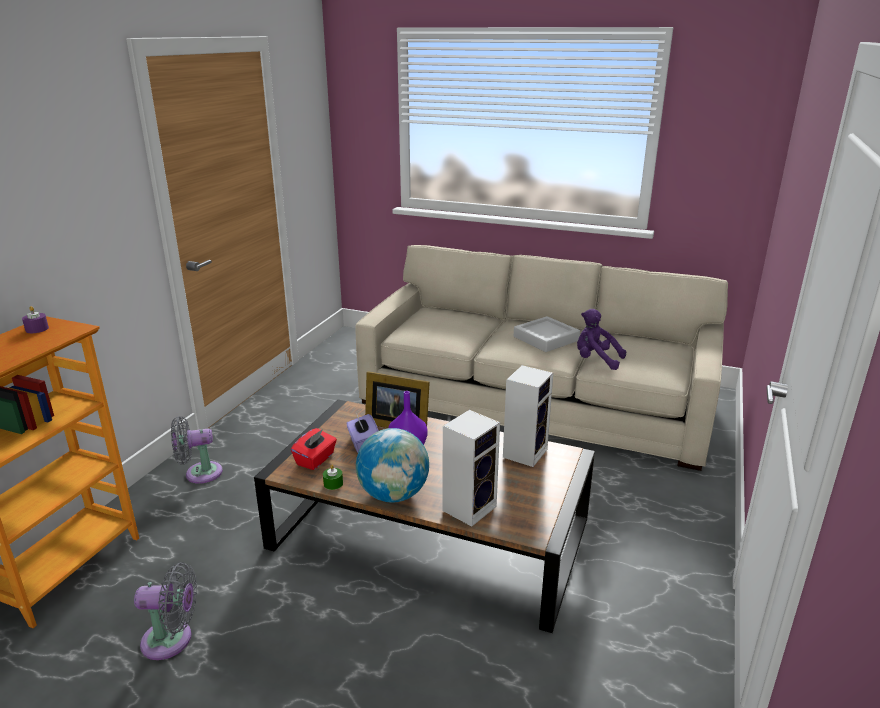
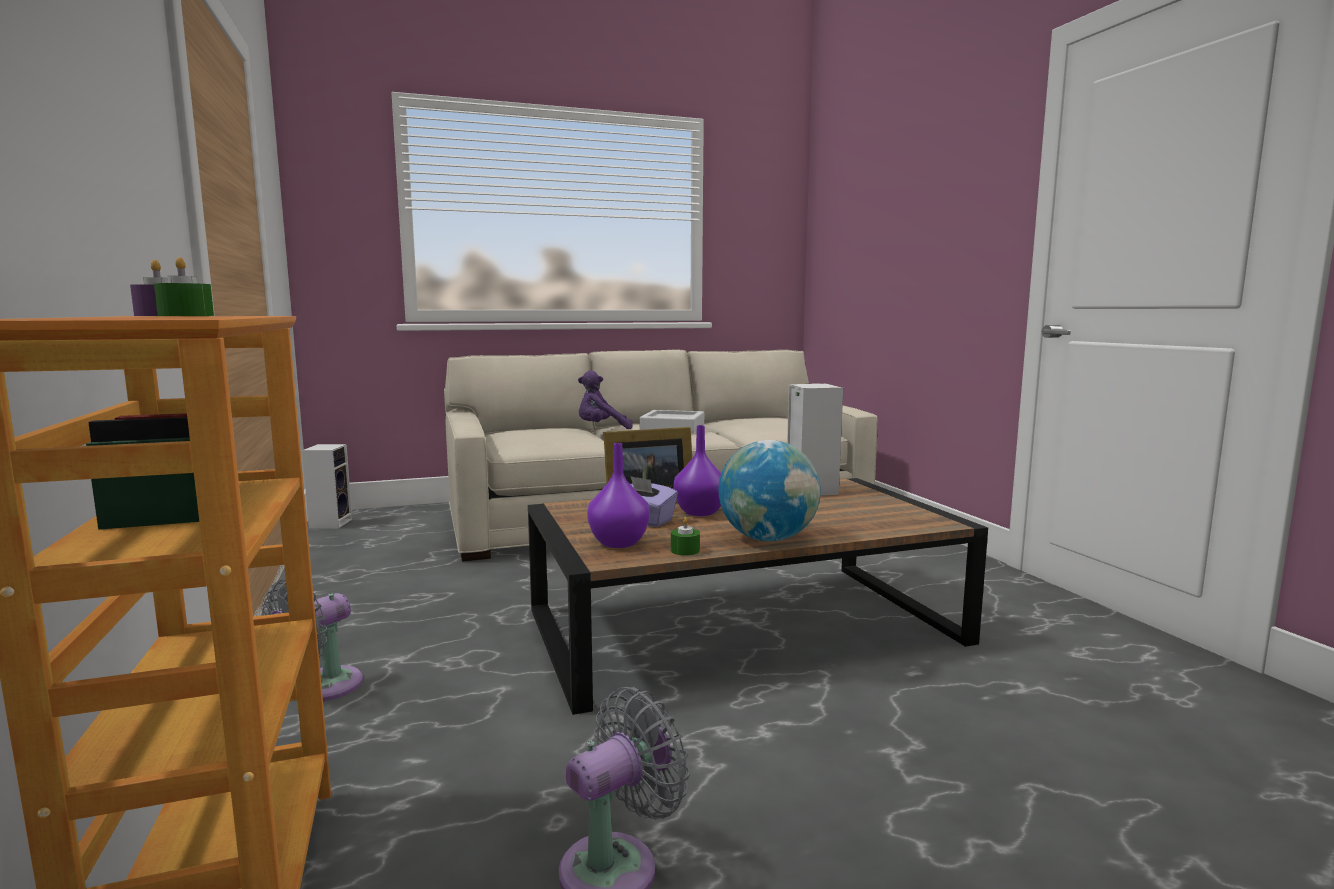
camera: 40 degrees left, 15 degrees down
red tissue box [291,428,337,470] -> purple vase [587,443,650,548]
speaker [443,410,500,526] -> speaker moved to [302,444,352,528]
purple plush toy [577,309,626,370] -> purple plush toy moved to [578,370,633,429]
none -> green candle [154,257,214,316]

